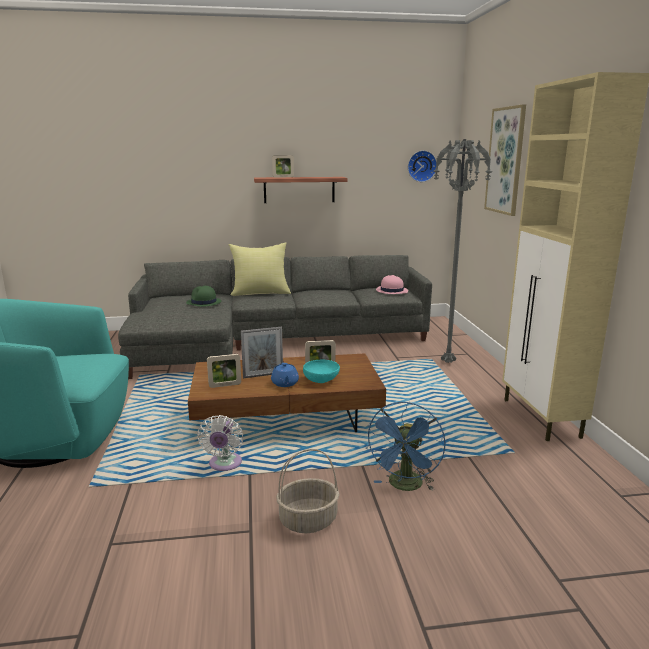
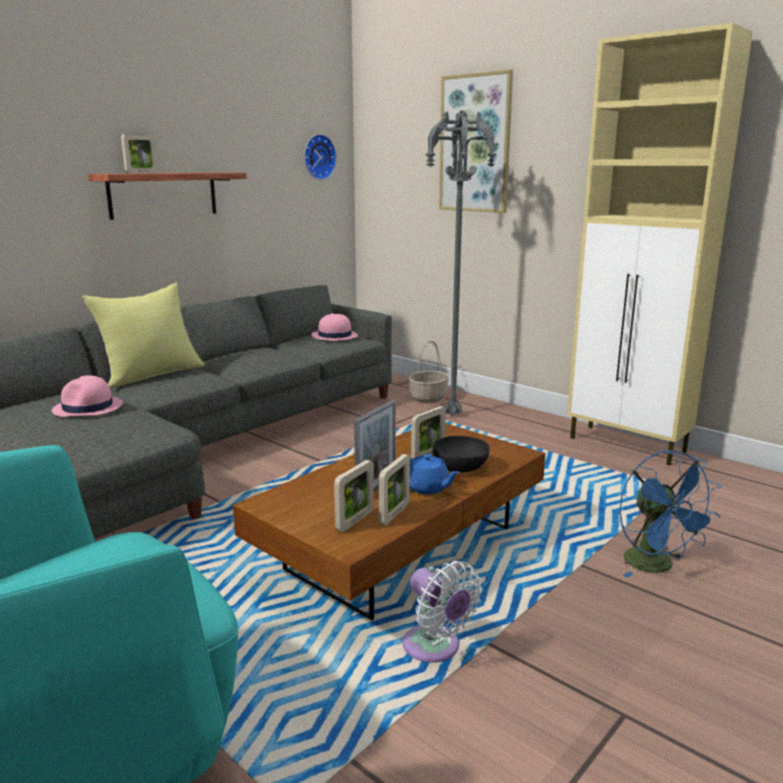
camera: 40 degrees left, 0 degrees up
green hat [186,286,221,307] -> pink hat [52,375,123,417]
basket [276,449,340,533] -> basket moved to [408,341,449,403]
turquoise bowl [303,360,340,383] -> black bowl [433,436,490,472]
none -> picture frame [379,454,410,526]

